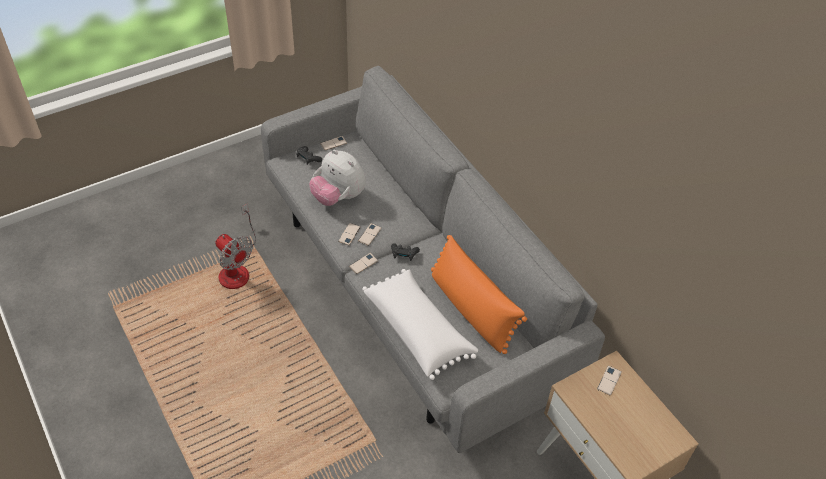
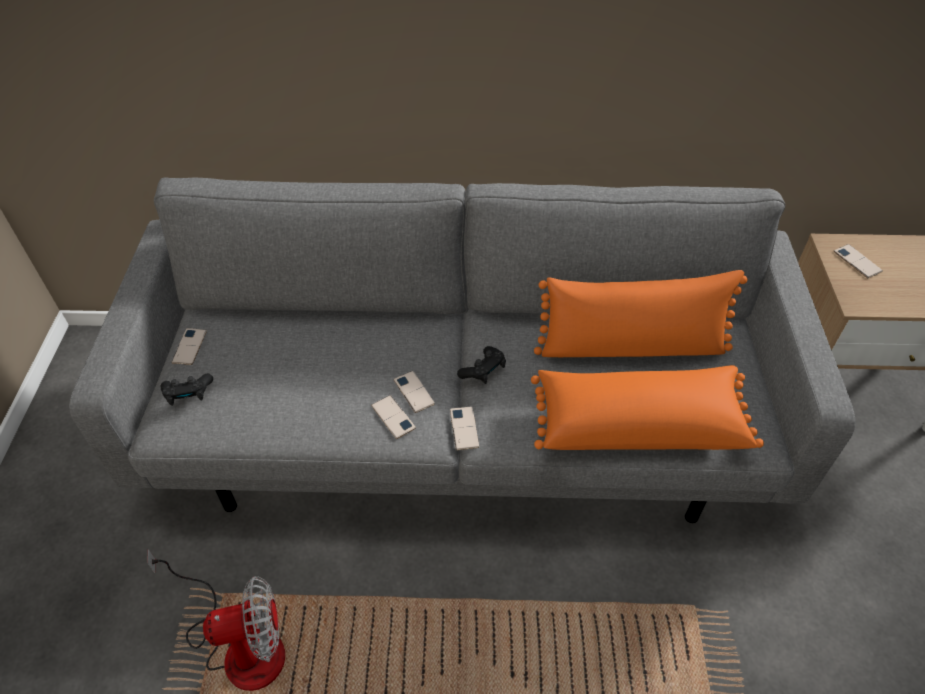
camera: 55 degrees left, 0 degrees up
plush toy [309,149,366,206] -> none
white pillow [362,269,478,380] -> orange pillow [531,365,764,450]

